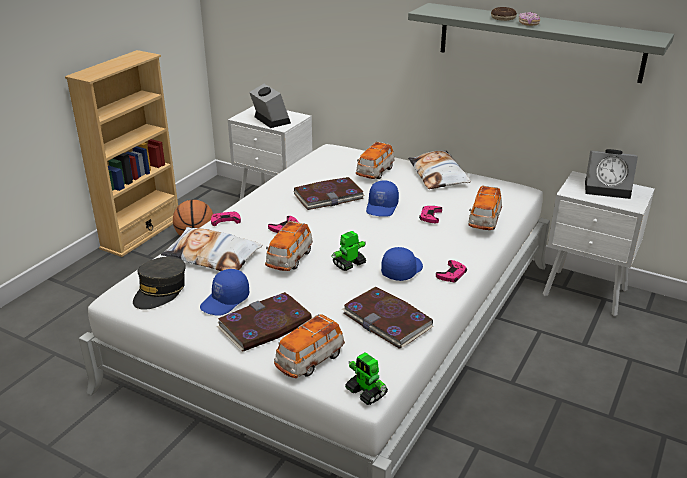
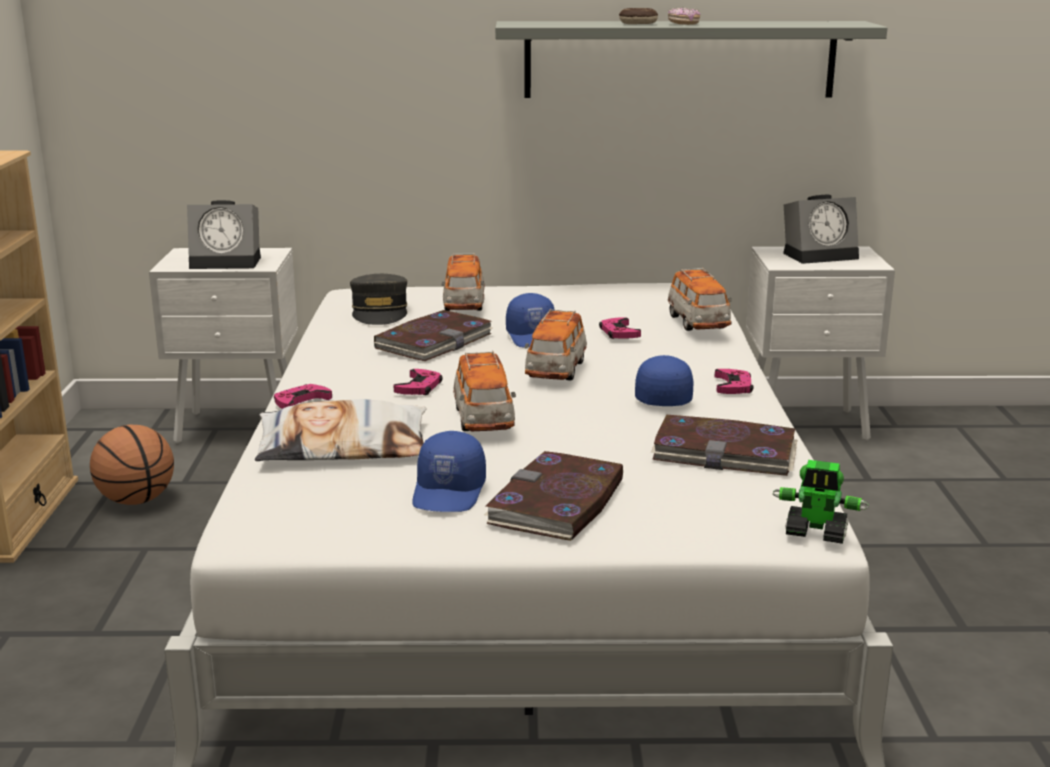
camera: 30 degrees left, 10 degrees down
grey cap [133,257,186,310] -> grey cap moved to [350,274,407,325]
alarm clock [249,84,291,128] -> alarm clock turned 150 degrees clockwise [187,200,261,269]
toy car [274,314,345,378] -> toy car moved to [525,309,587,381]
toy robot [331,231,366,271] -> none
pillow [408,150,471,189] -> none

